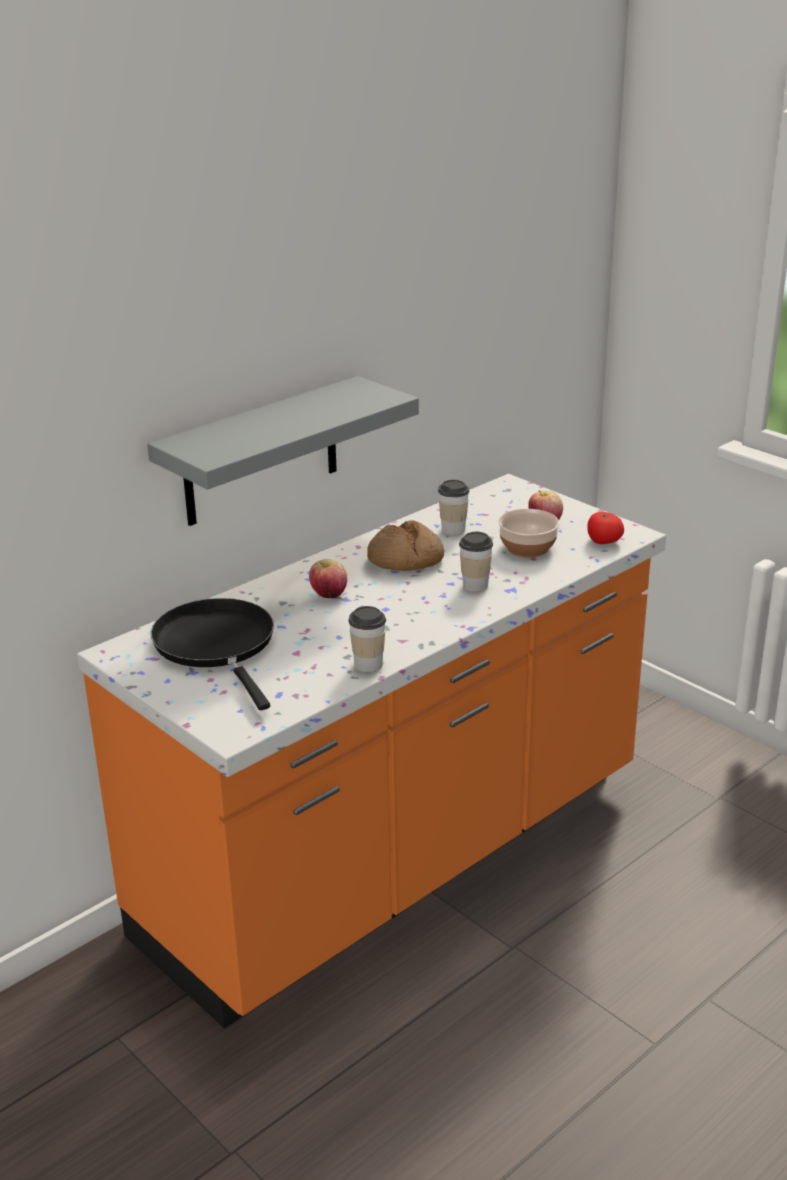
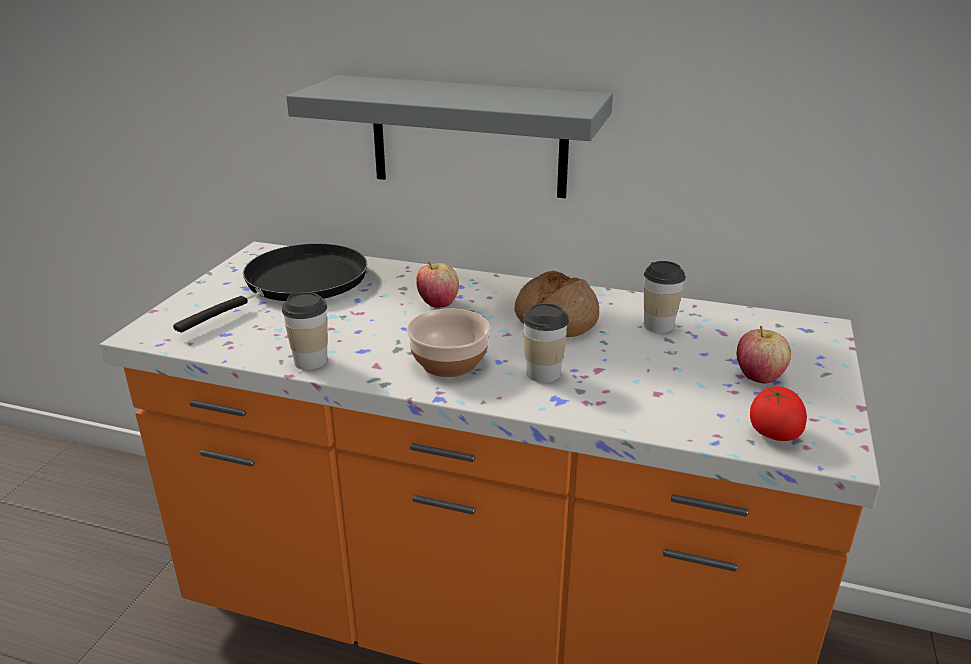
camera: 60 degrees right, 0 degrees up
bowl [498,509,559,557] -> bowl moved to [407,309,490,377]

